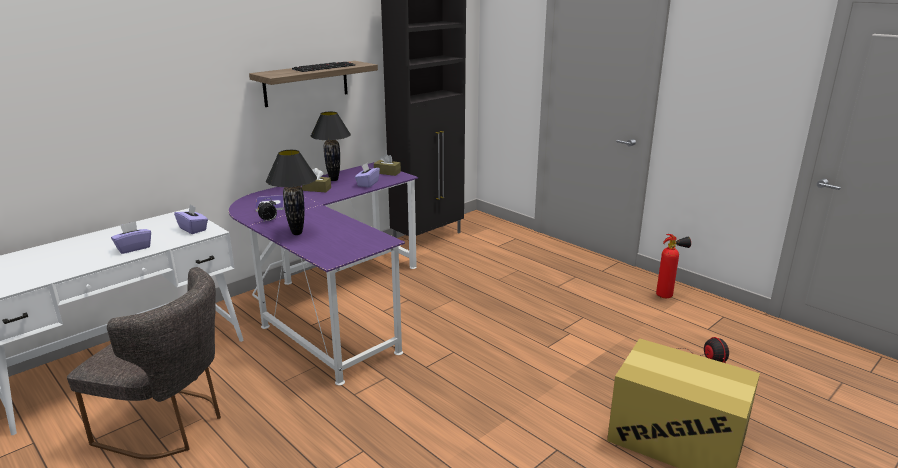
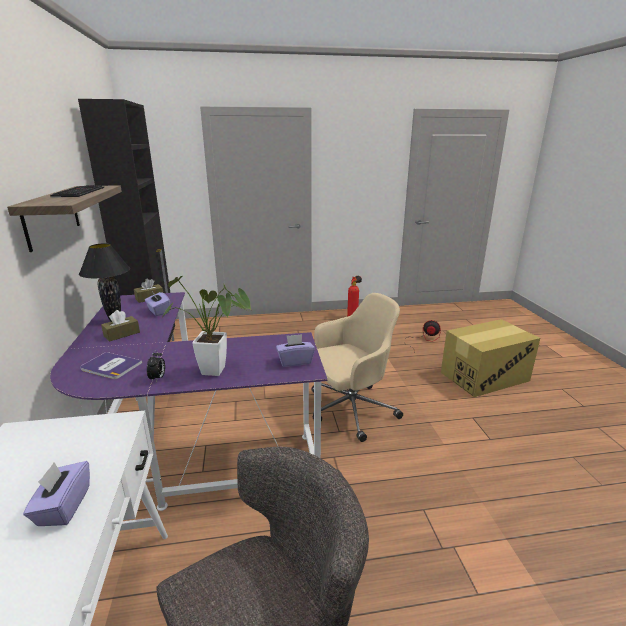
camera: 55 degrees left, 0 degrees up
purple tissue box [174,204,208,234] -> purple tissue box moved to [276,334,315,367]
black table lamp [266,150,317,235] -> potted plant [163,276,251,376]
none -> beige office chair [312,293,403,442]

